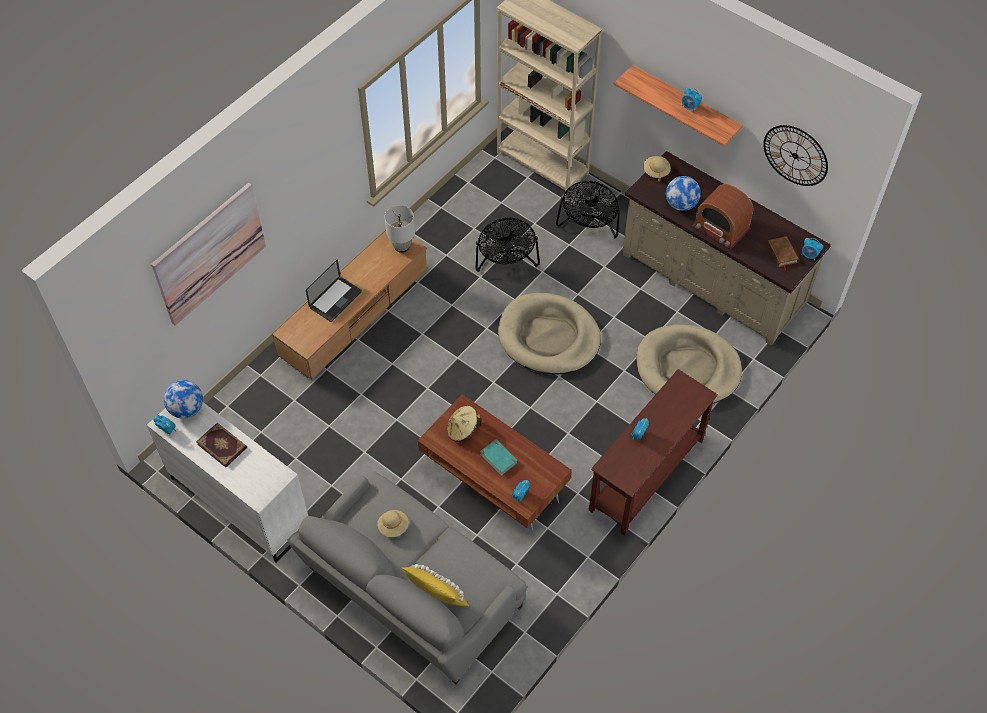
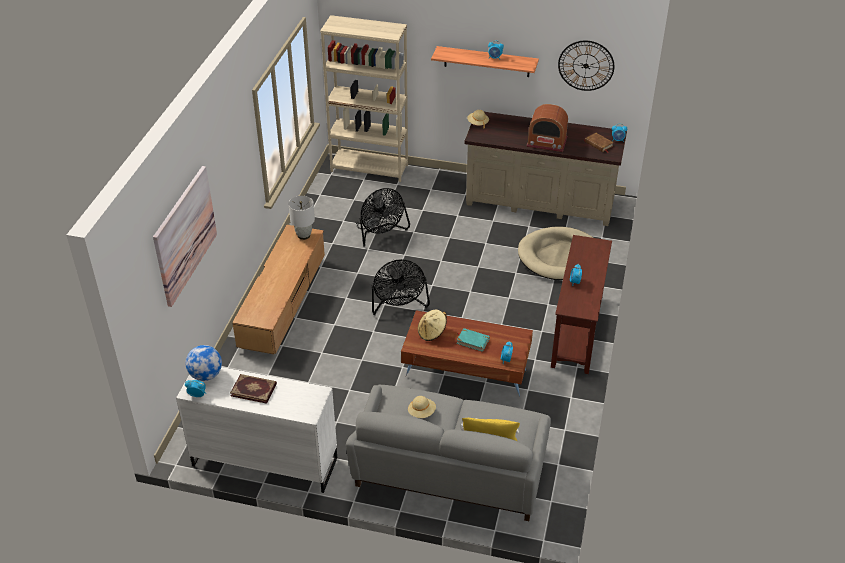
camera: 25 degrees left, 15 degrees down
laptop [306,259,362,322] -> none
beige dog bed [498,293,601,375] -> none
black fan [556,180,621,239] -> black fan moved to [371,259,430,315]
globe [666,176,701,211] -> none

